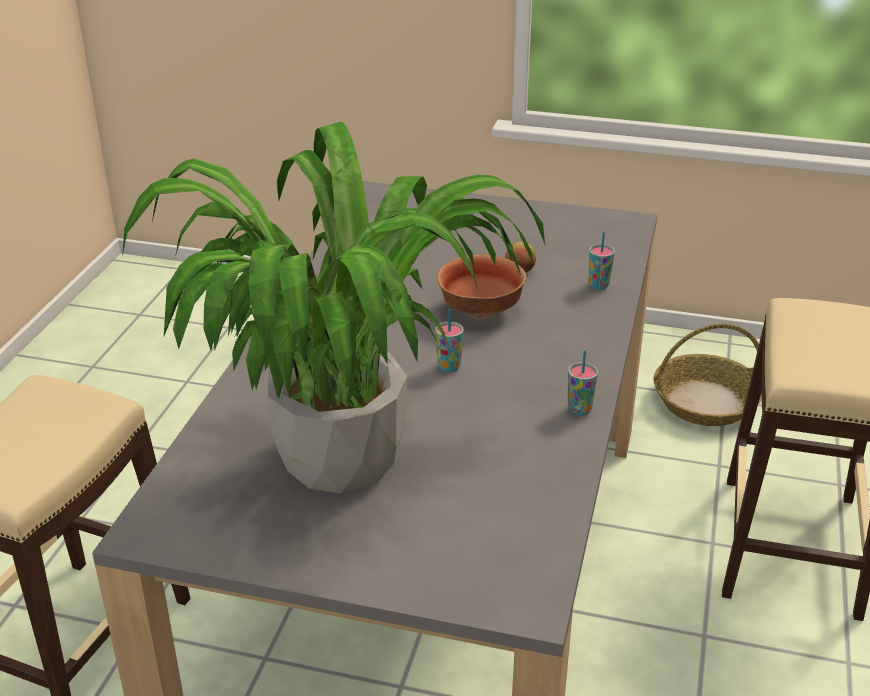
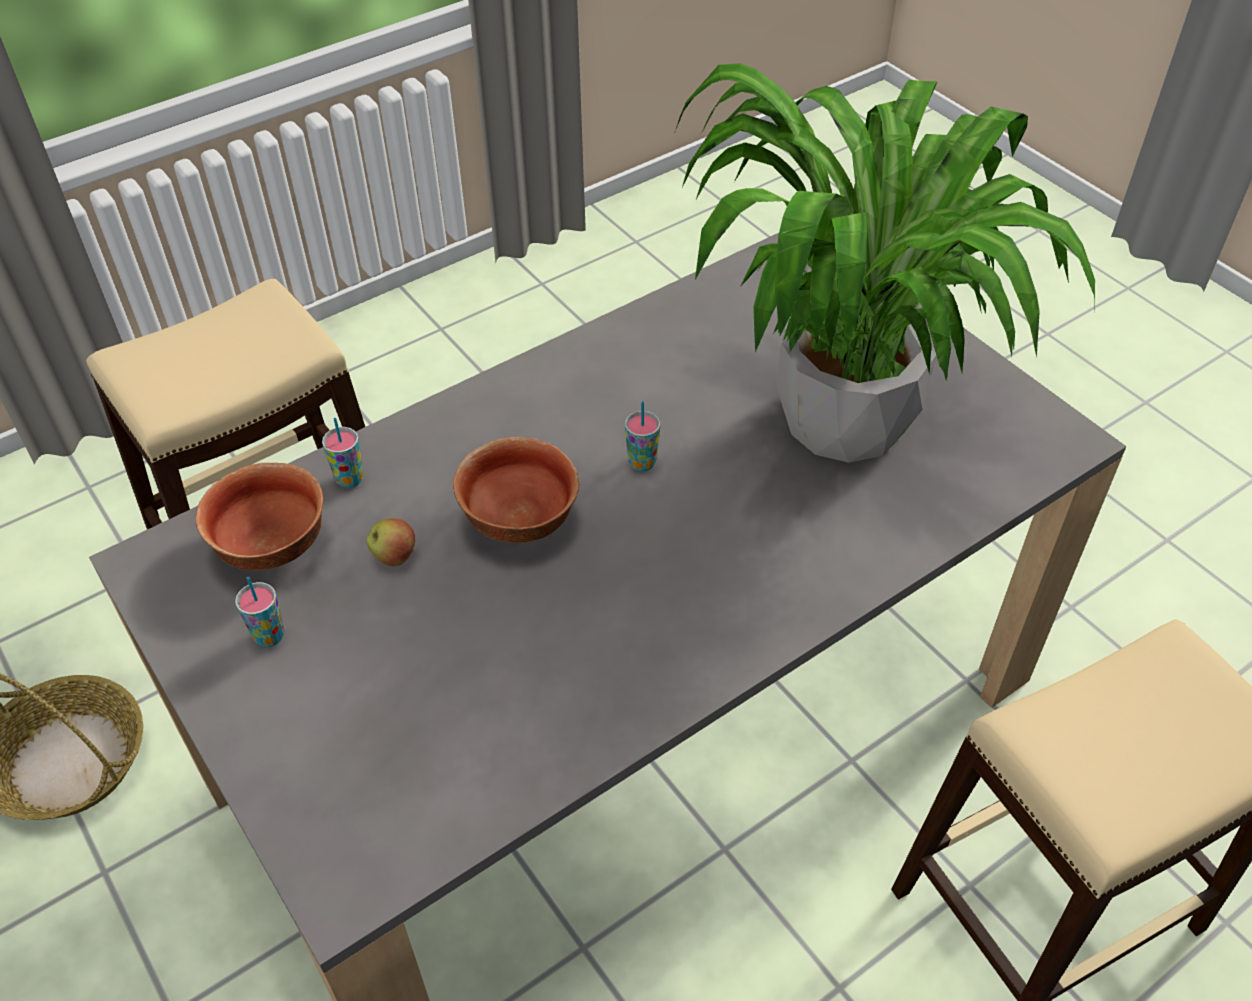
camera: 140 degrees left, 15 degrees up
cup [568,350,598,416] -> cup moved to [235,577,285,647]
none -> bowl [195,463,323,571]

